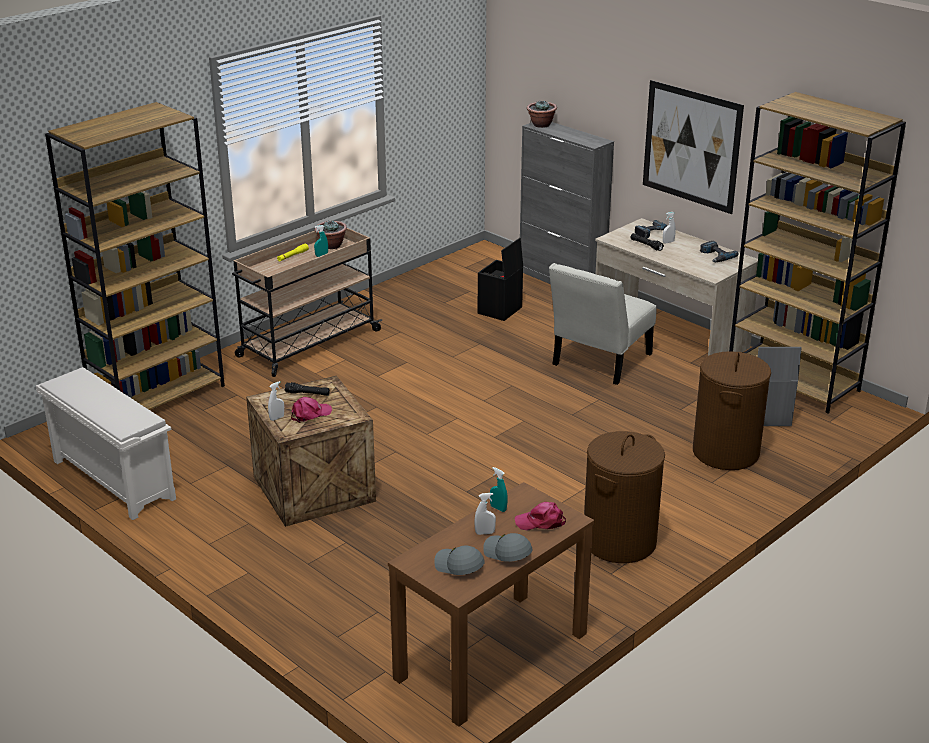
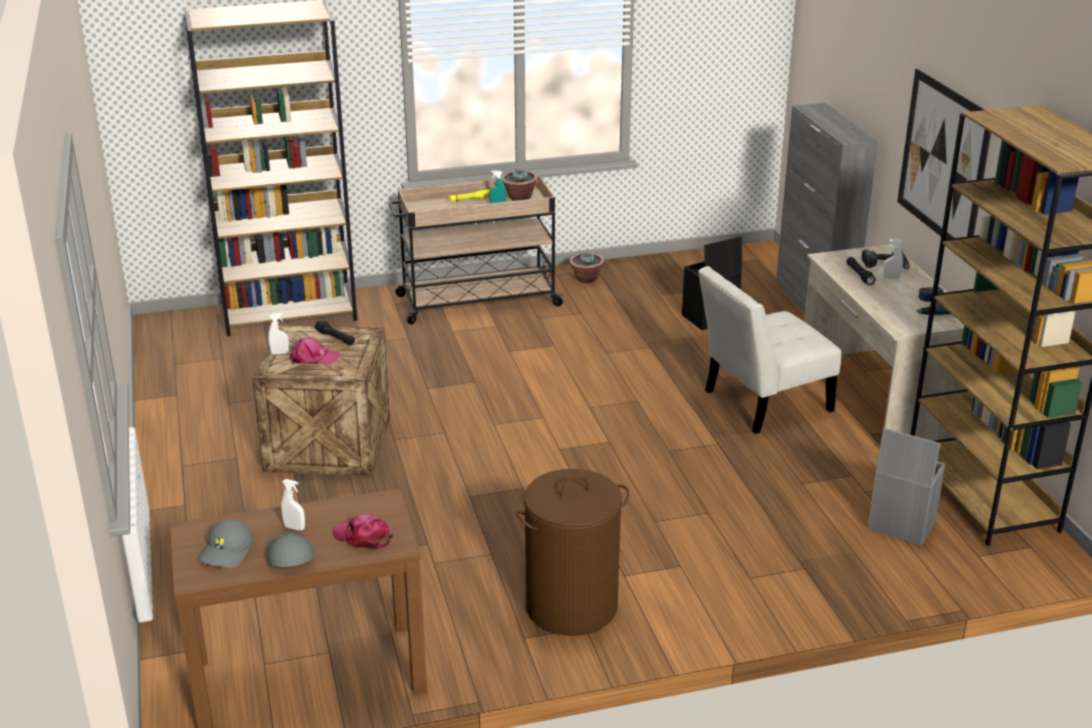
camera: 30 degrees right, 0 degrees up
white shoe rack [36,367,176,520] -> none
grey cap [434,546,485,575] -> grey cap turned 135 degrees counterclockwise [197,519,254,568]
turquoise spray bottle [490,467,508,512] -> none
potted plant [527,101,557,128] -> potted plant moved to [569,252,604,283]
brown laundry basket [693,351,771,470] -> none

